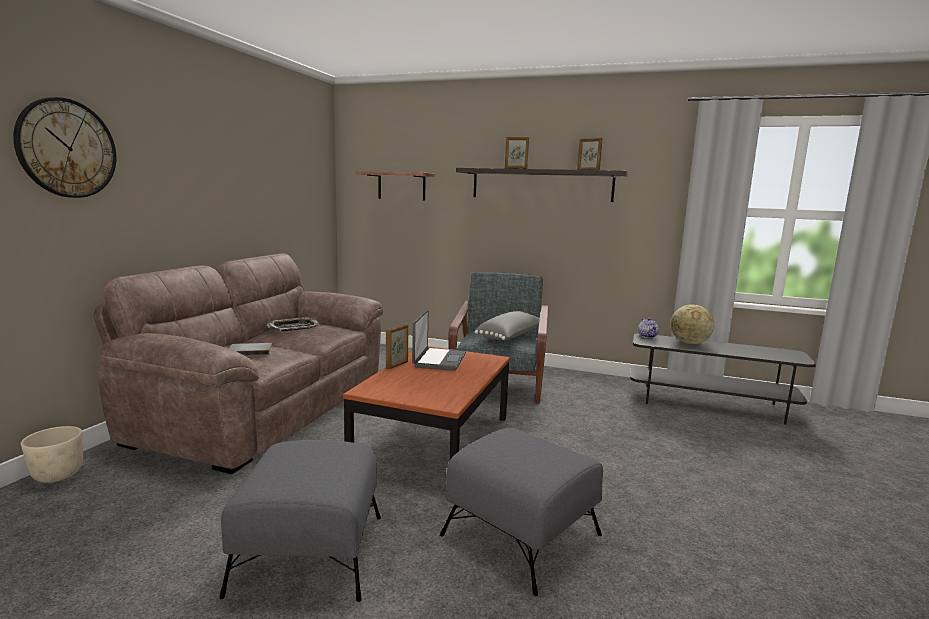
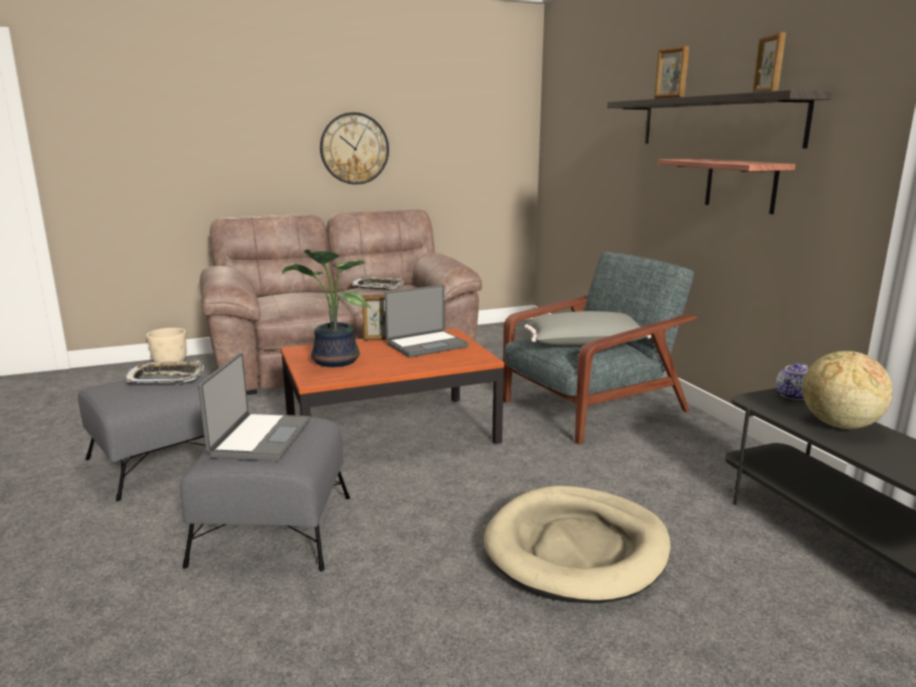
camera: 50 degrees right, 5 degrees up
wall clock [13,97,116,198] -> wall clock moved to [320,112,389,185]
grey book [228,343,272,356] -> none
shelf [355,171,435,200] -> shelf moved to [658,159,796,214]
none -> tray [126,361,204,384]
none -> laptop [198,353,311,461]
none -> potted plant [282,249,371,367]
none -> beige dog bed [484,486,671,603]

